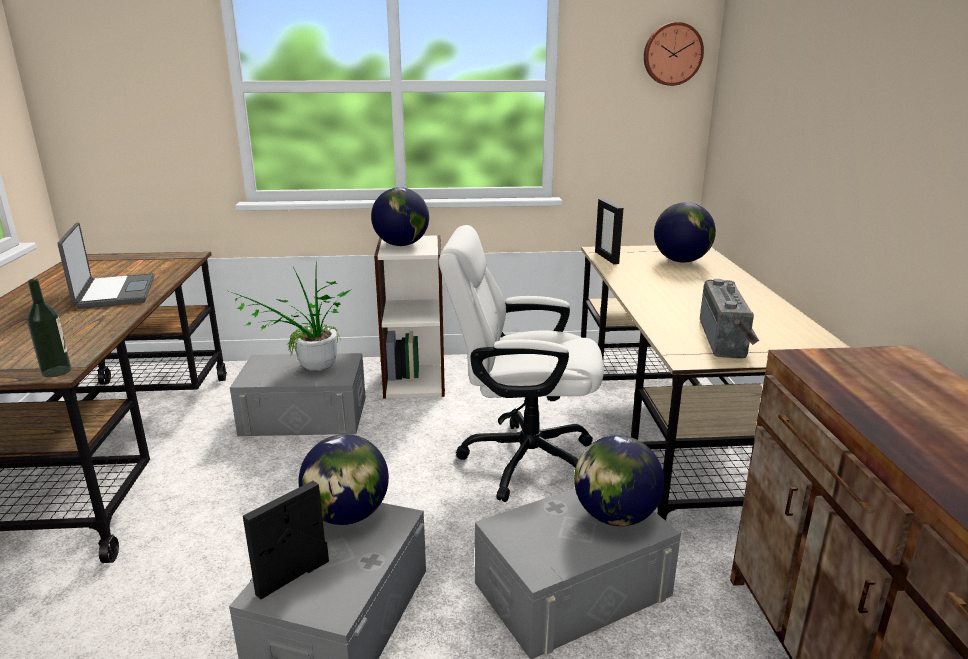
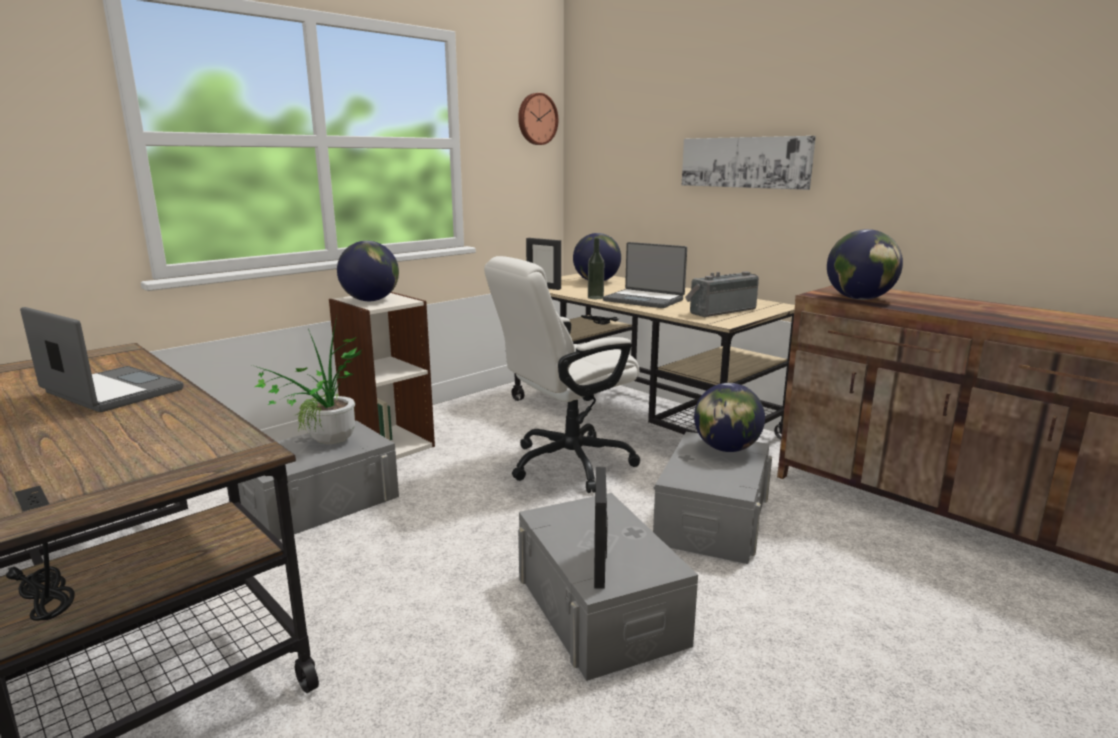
camera: 40 degrees left, 5 degrees down
bottle [27,279,71,377] -> bottle moved to [588,238,604,299]
globe [299,434,389,525] -> globe moved to [827,229,903,300]
radio [700,279,759,359] -> radio turned 90 degrees counterclockwise [685,271,759,317]
none -> laptop [603,242,687,308]
none -> picture [682,136,816,190]

